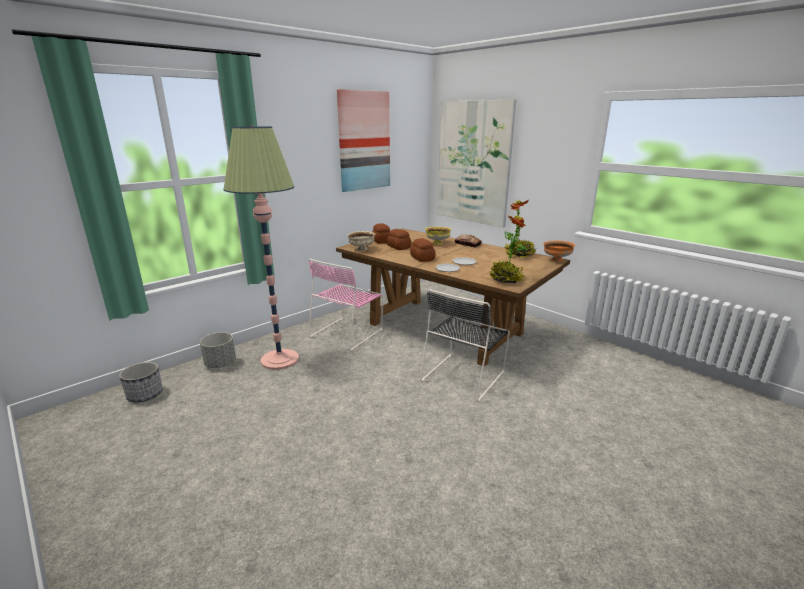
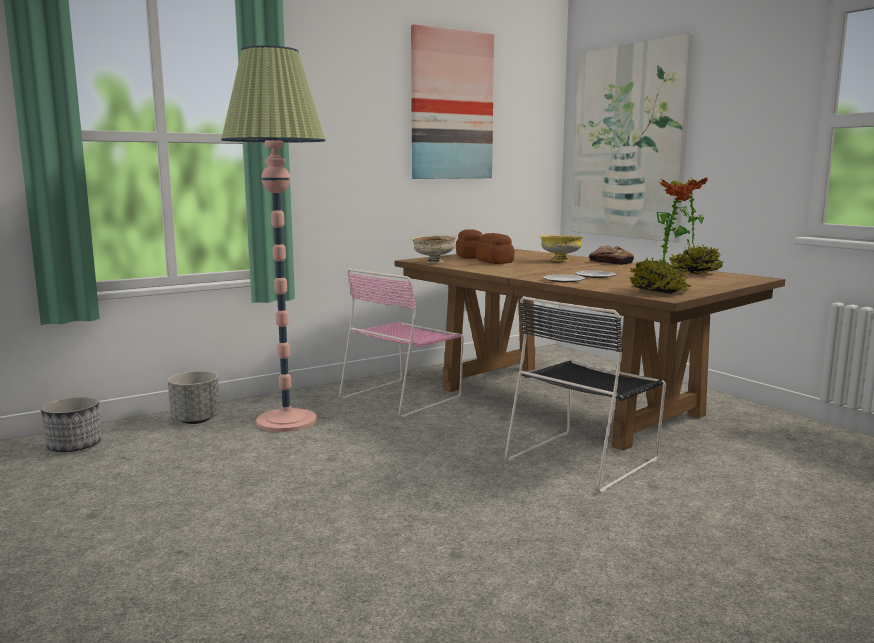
camera: 10 degrees right, 10 degrees down
bread [410,238,435,262] -> none
orange bowl [543,241,575,262] -> none

